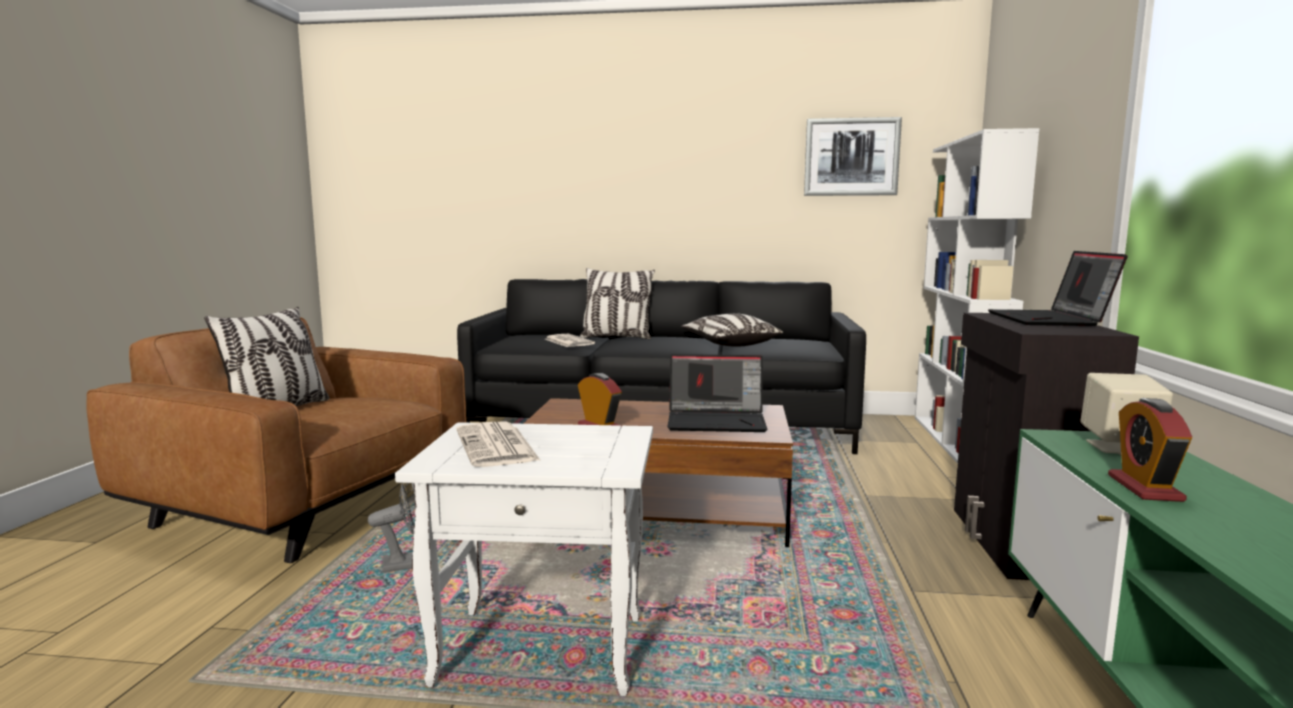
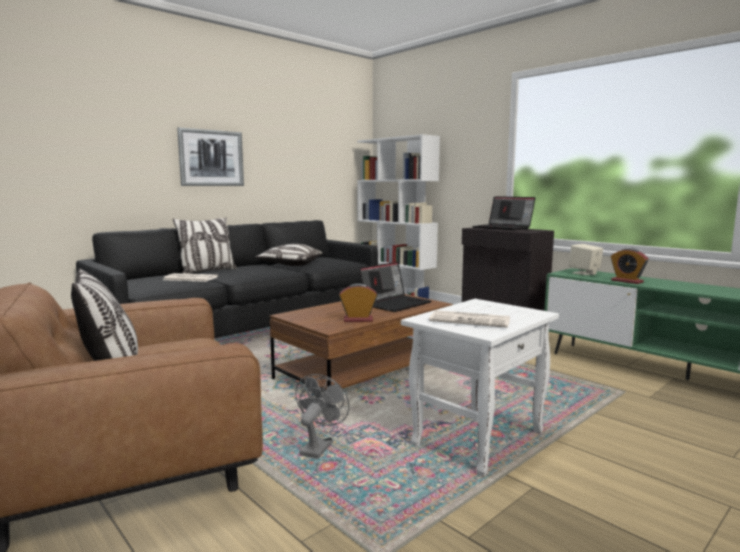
camera: 50 degrees left, 0 degrees up
picture [804,117,902,196] -> picture moved to [177,127,244,186]

